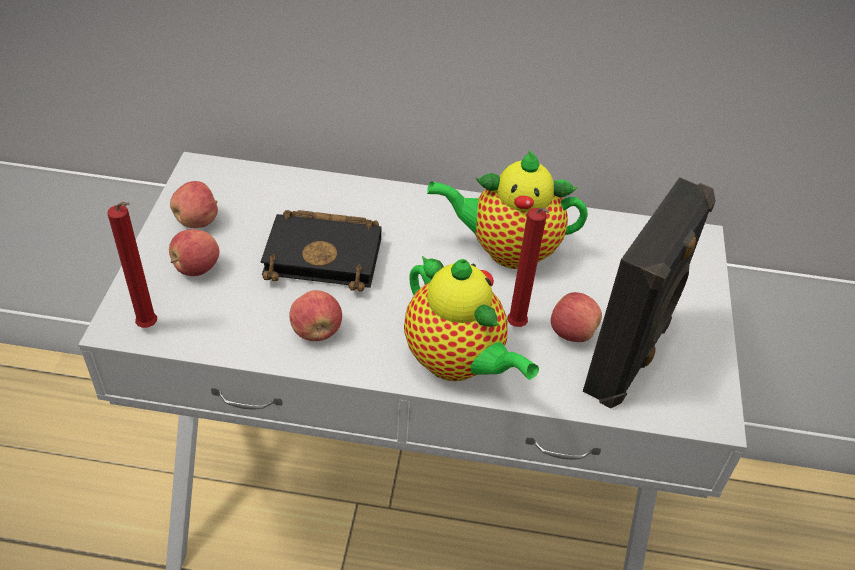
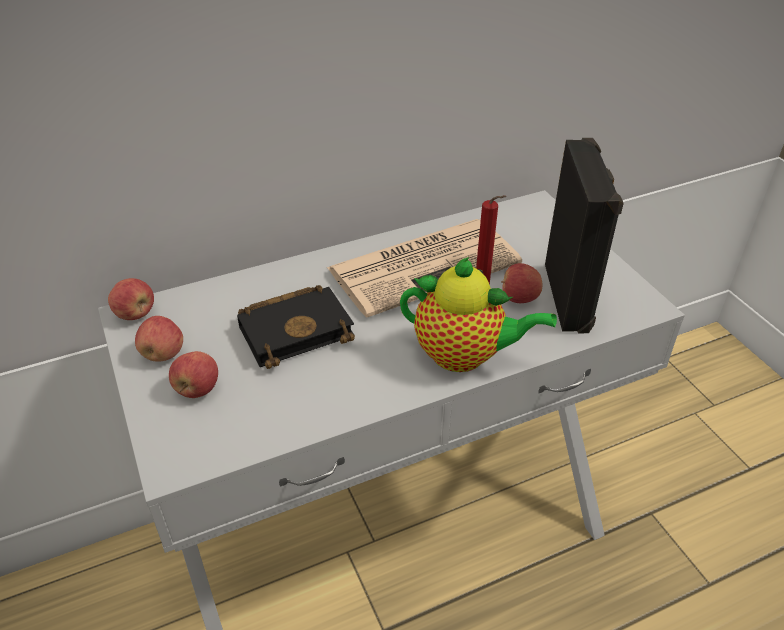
camera: 30 degrees left, 5 degrees down
red candle [107,202,157,328] -> none
apple [289,290,342,341] -> apple moved to [108,278,154,320]
teapot [427,150,588,269] -> newspaper [327,219,522,317]

